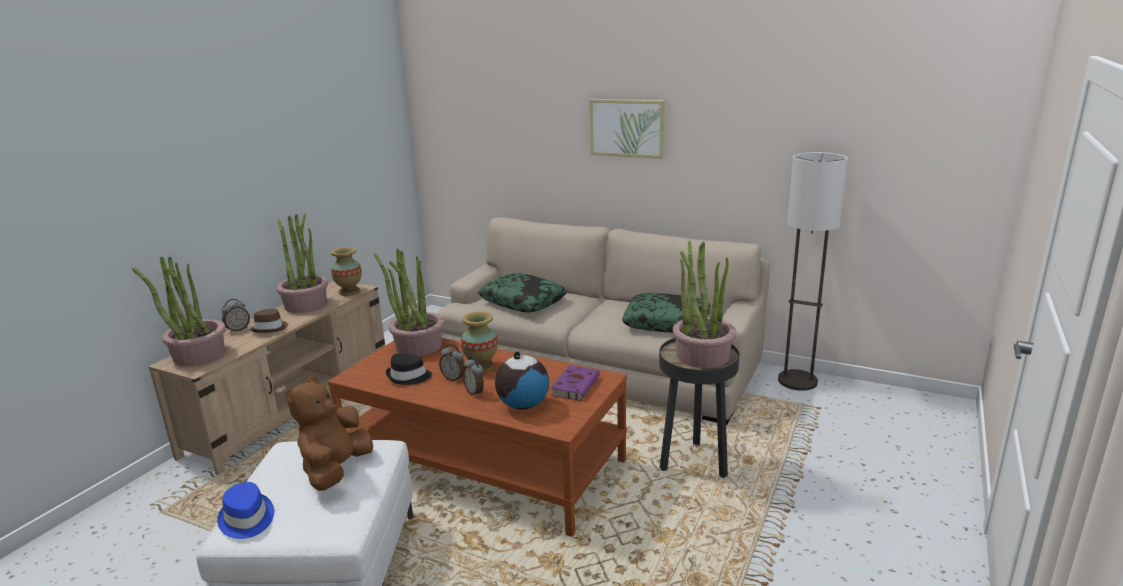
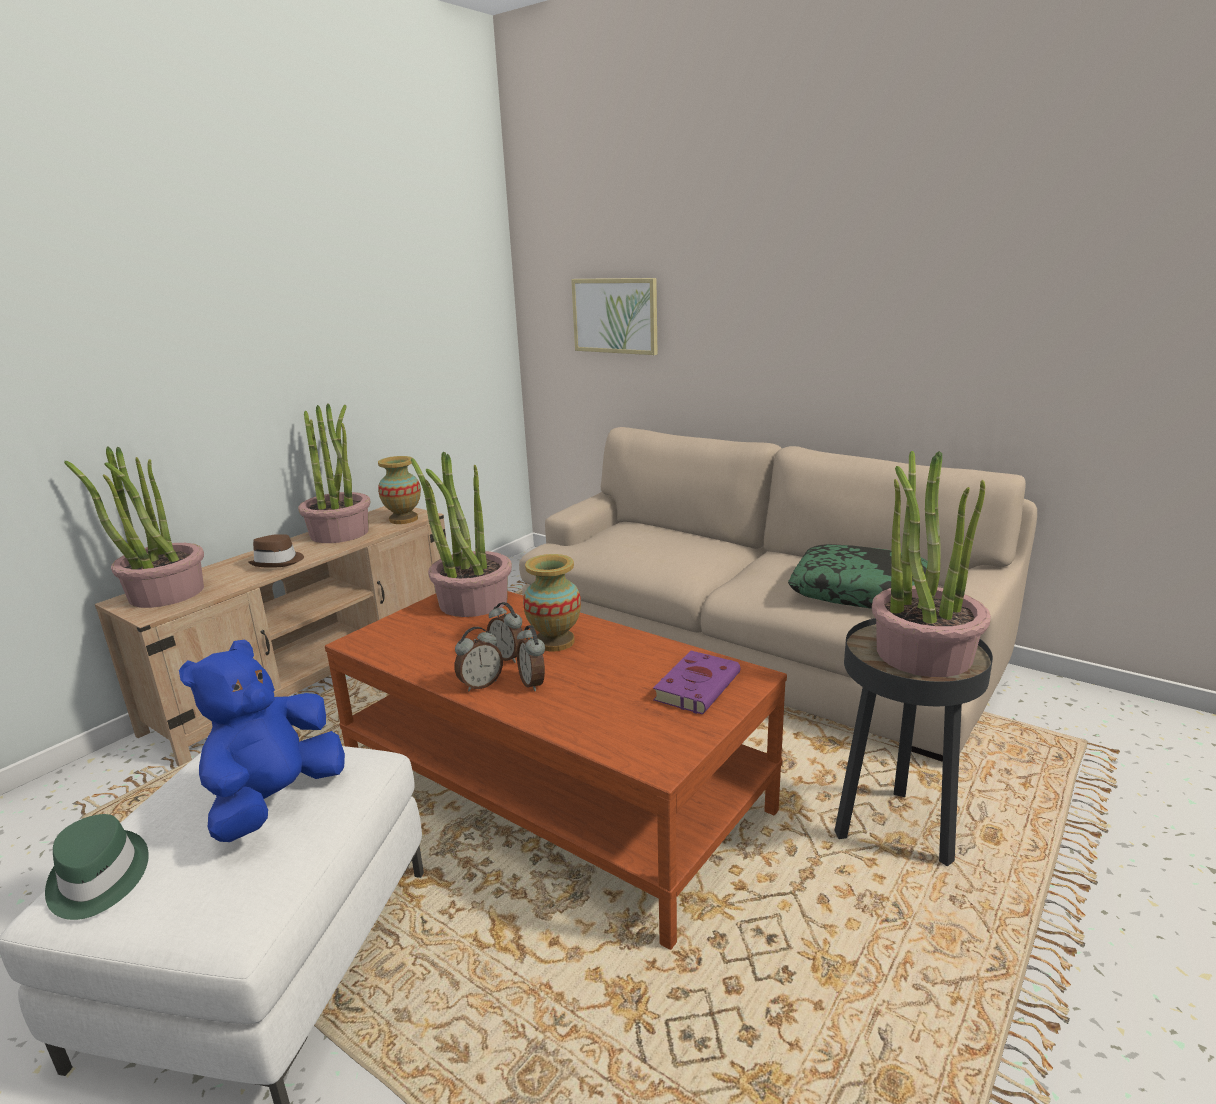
camera: 10 degrees right, 0 degrees up
blue hat [217,482,274,539] -> green hat [45,814,149,920]
alarm clock [221,299,250,333] -> alarm clock moved to [454,627,503,691]
brown plush toy [285,375,373,491] -> blue plush toy [179,640,345,842]
black hat [386,353,432,385] -> none
pillow [478,273,567,312] -> none
globe [495,351,549,410] -> none
picture [589,99,665,159] -> picture moved to [571,278,658,355]
floor lamp [778,152,848,391] -> none

